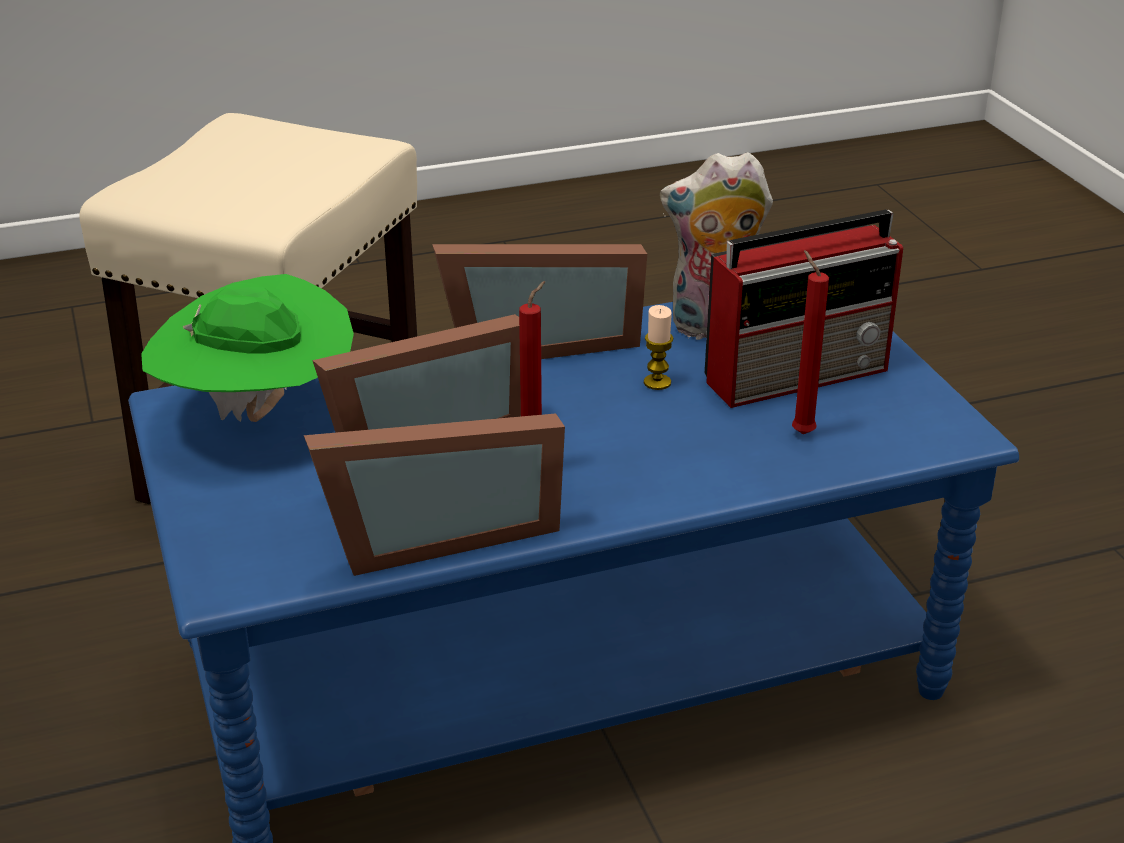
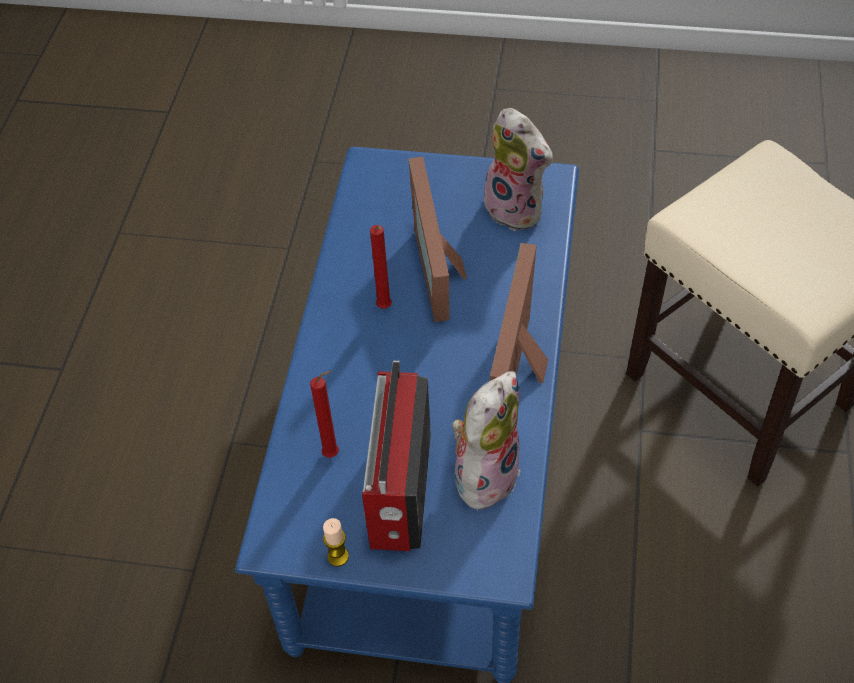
camera: 120 degrees right, 20 degrees up
green hat [141,274,354,422] -> plush toy [484,108,553,231]
picture frame [304,413,565,576] -> none
candle [644,305,673,390] -> candle moved to [323,518,349,567]

